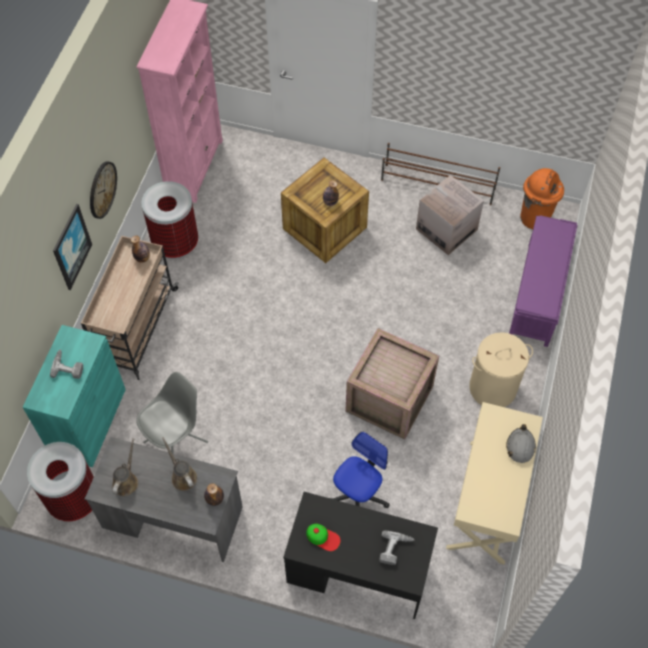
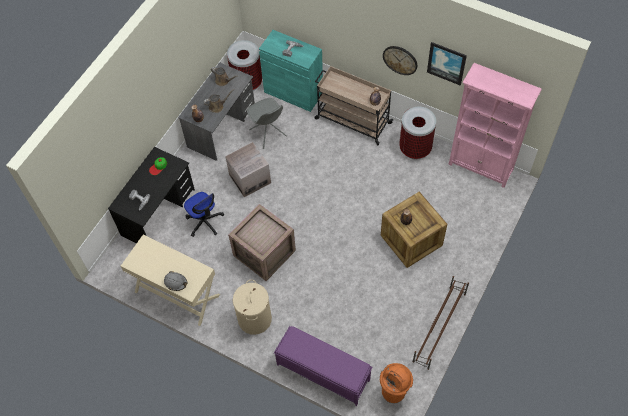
camera: 105 degrees right, 0 degrees up
picture [53,204,92,290] -> picture moved to [427,42,467,86]
cardboard box [416,175,484,255] -> cardboard box moved to [225,142,271,197]

